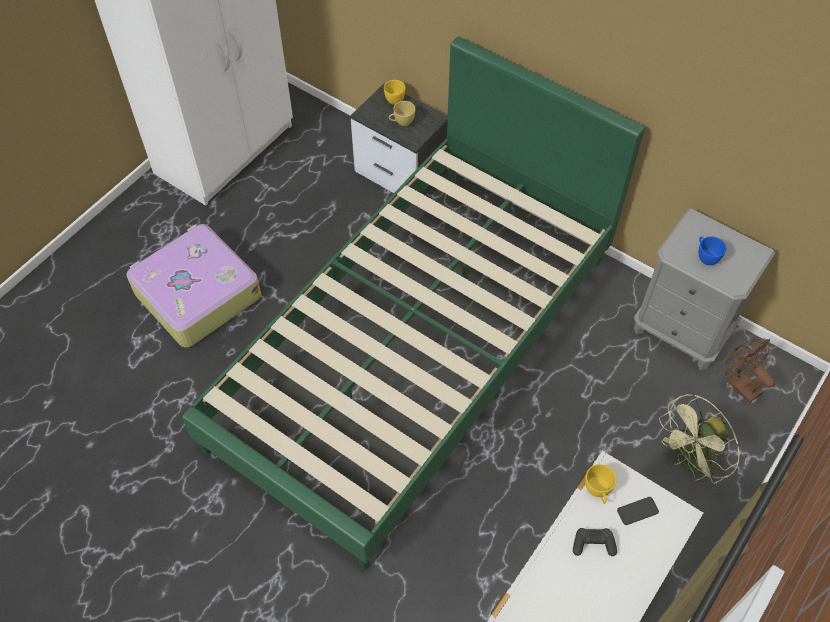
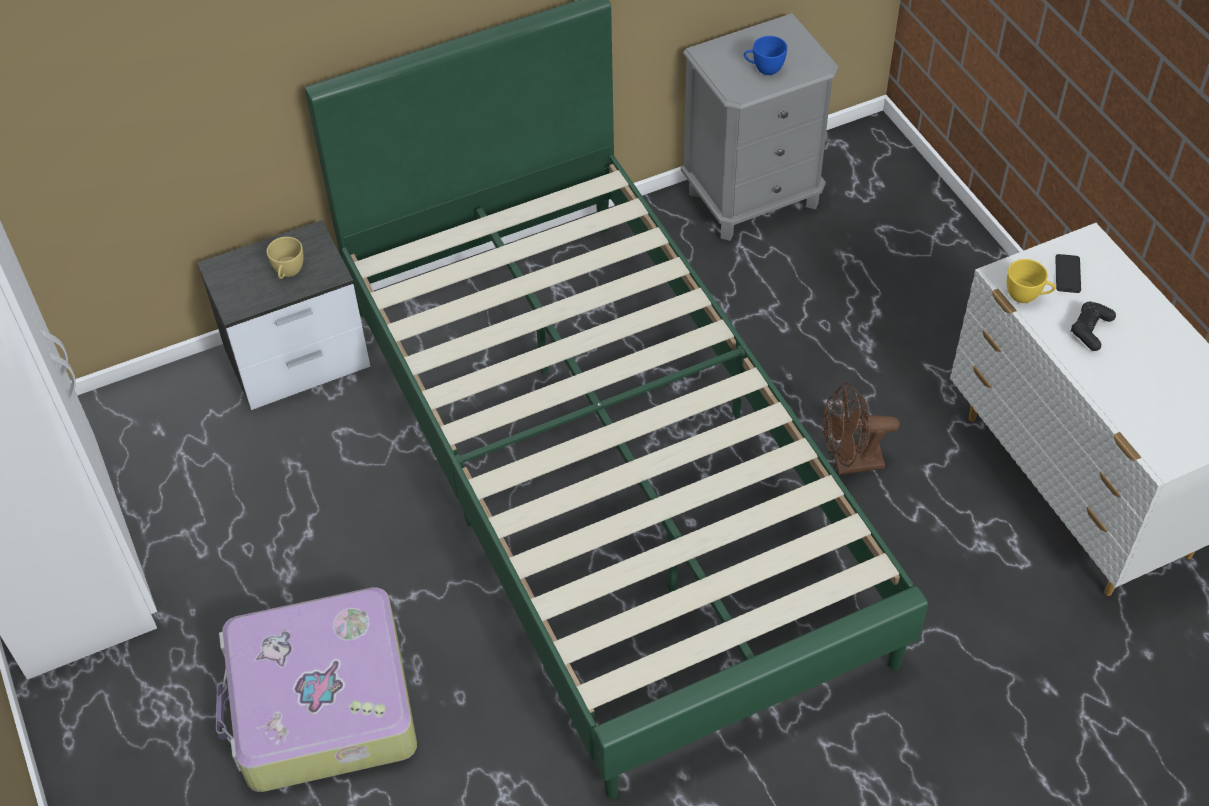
camera: 60 degrees left, 5 degrees down
yellow cup [384,80,405,105] -> none
green fan [659,394,740,486] -> none
brown fan [724,338,775,403] -> brown fan moved to [823,383,900,474]

